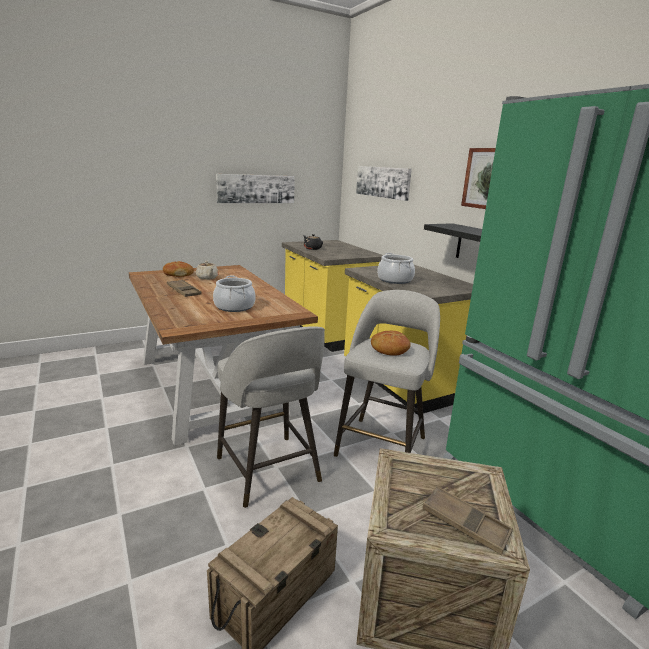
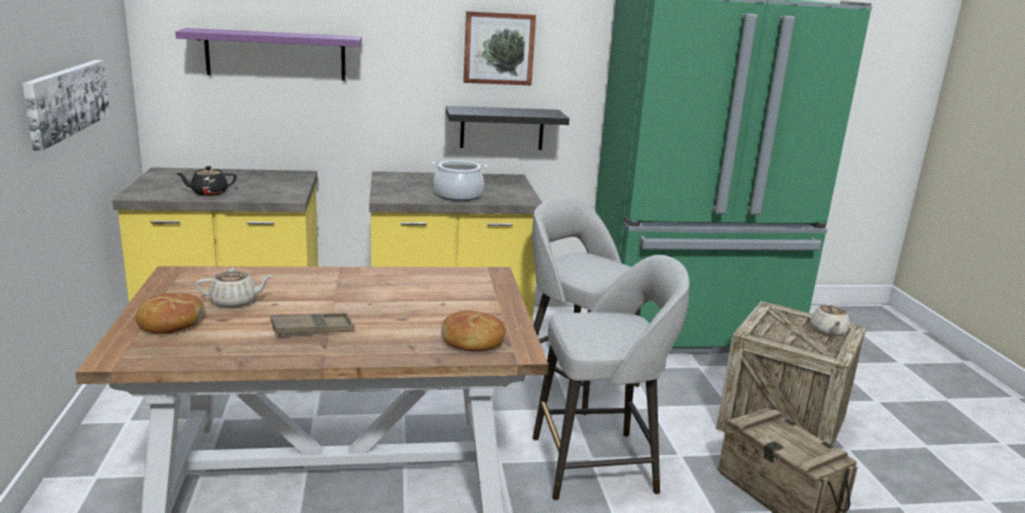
camera: 70 degrees left, 0 degrees up
cooking pot [213,276,256,312] -> none
picture [356,166,412,201] -> purple shelf [175,28,362,80]
bread [371,331,411,356] -> bread moved to [442,310,506,351]
brown tray [423,486,513,555] -> beige teapot [811,303,850,337]

